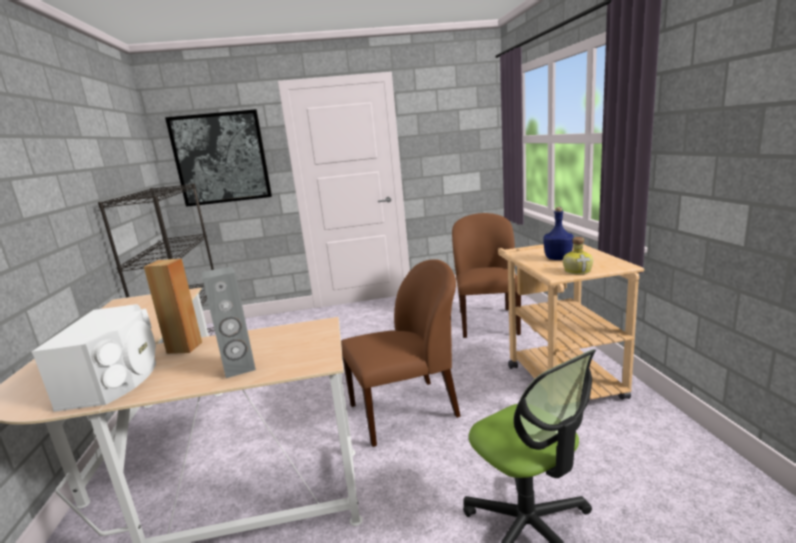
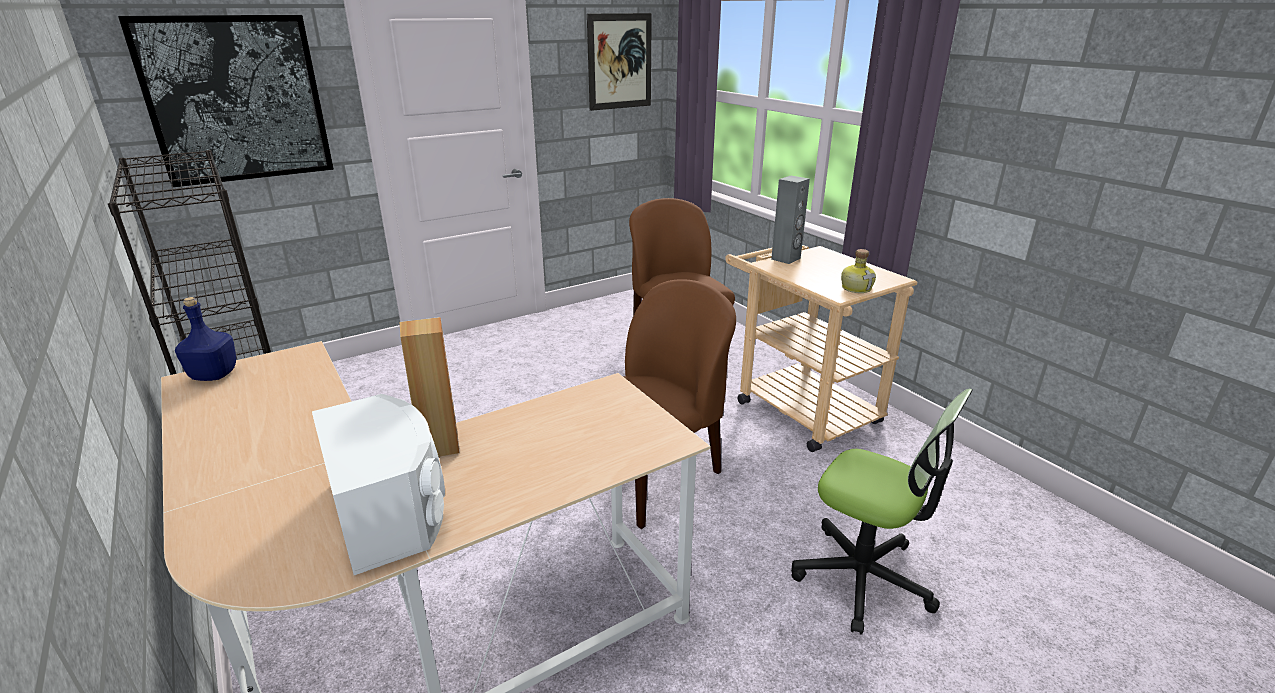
camera: 25 degrees left, 10 degrees up
grey speaker [202,266,256,378] -> grey speaker moved to [771,176,810,264]
blue bottle [543,207,574,260] -> blue bottle moved to [175,297,236,381]
none -> picture [587,13,652,111]

